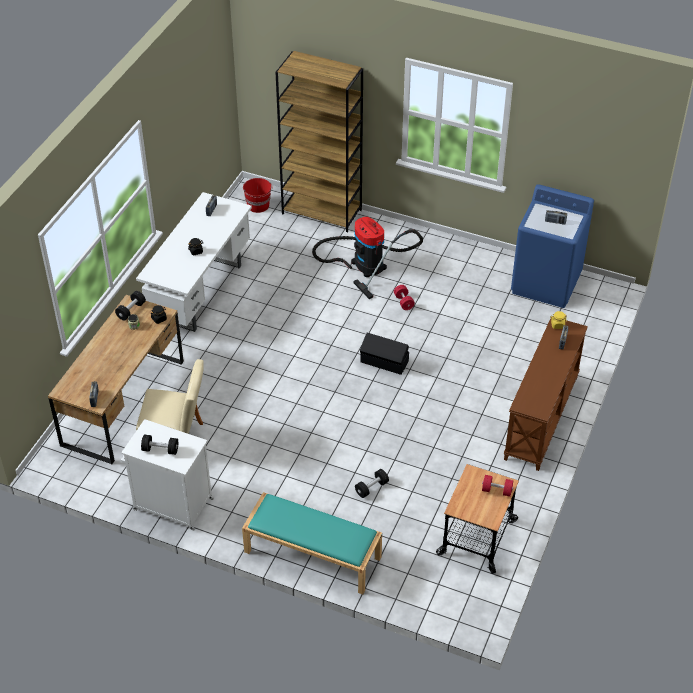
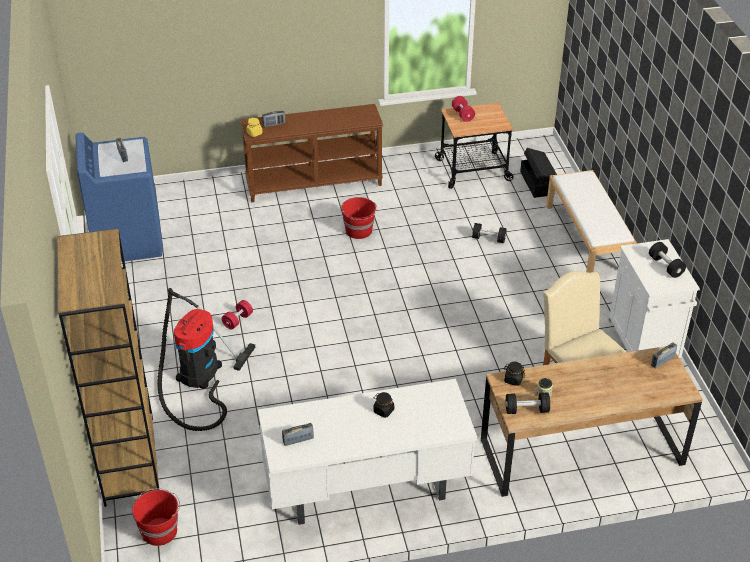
camera: 125 degrees left, 5 degrees down
turquoise bench [242,492,382,595] -> white bench [546,170,637,273]
black storage box [360,333,409,375] -> black storage box moved to [520,148,557,198]
none -> red bucket [341,197,377,239]

